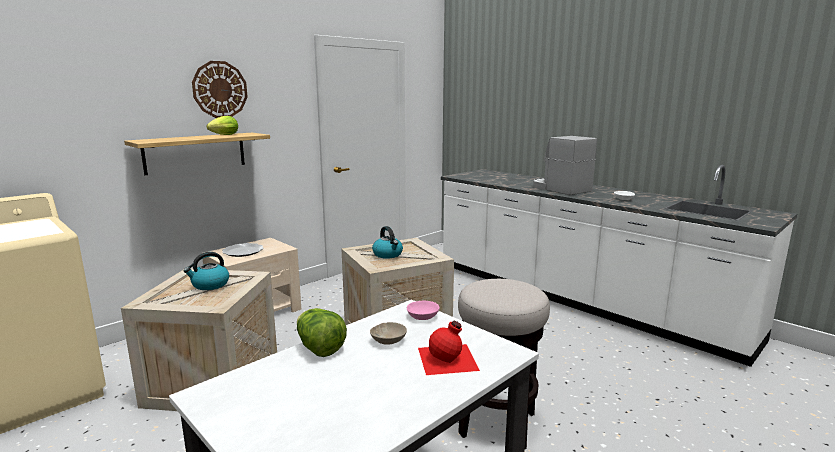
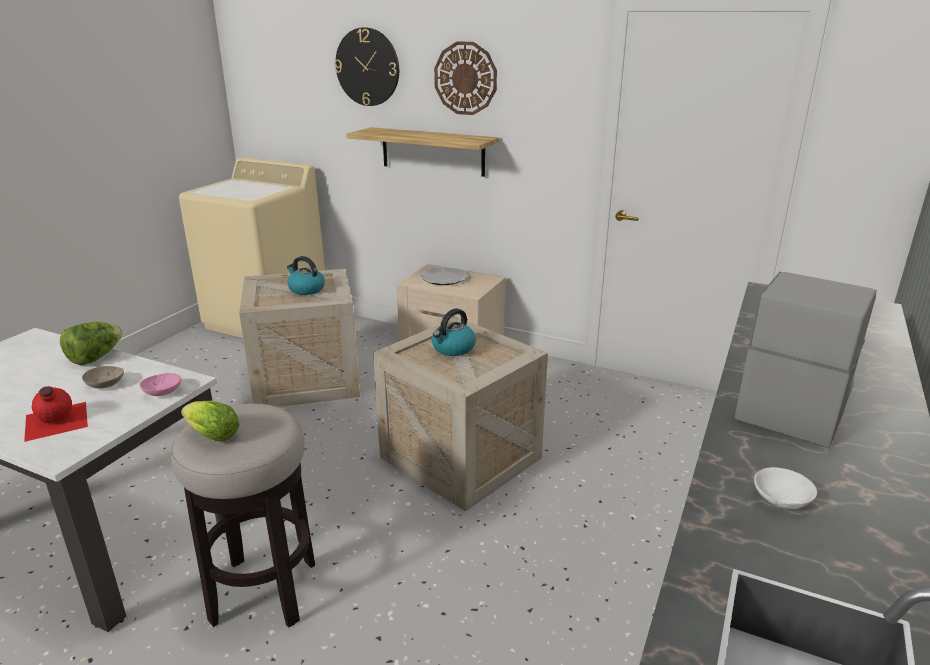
camera: 70 degrees right, 10 degrees up
lettuce [207,116,238,135] -> lettuce moved to [181,401,240,441]
none -> wall clock [334,27,399,106]

